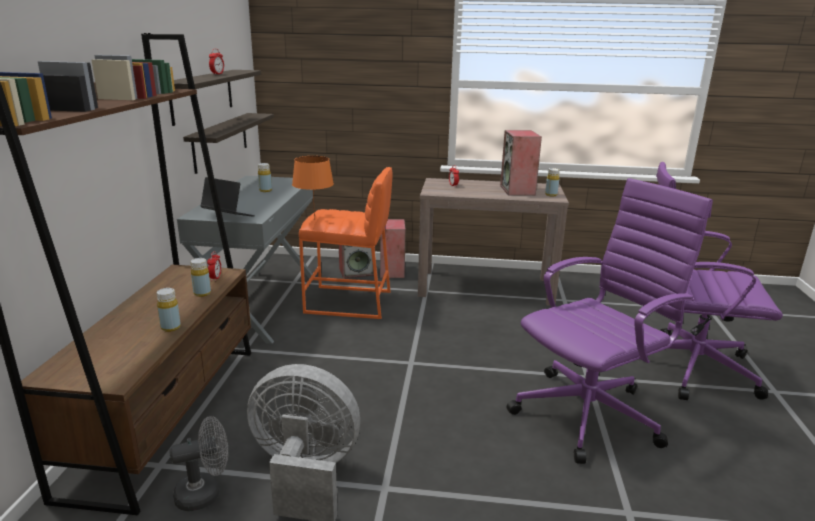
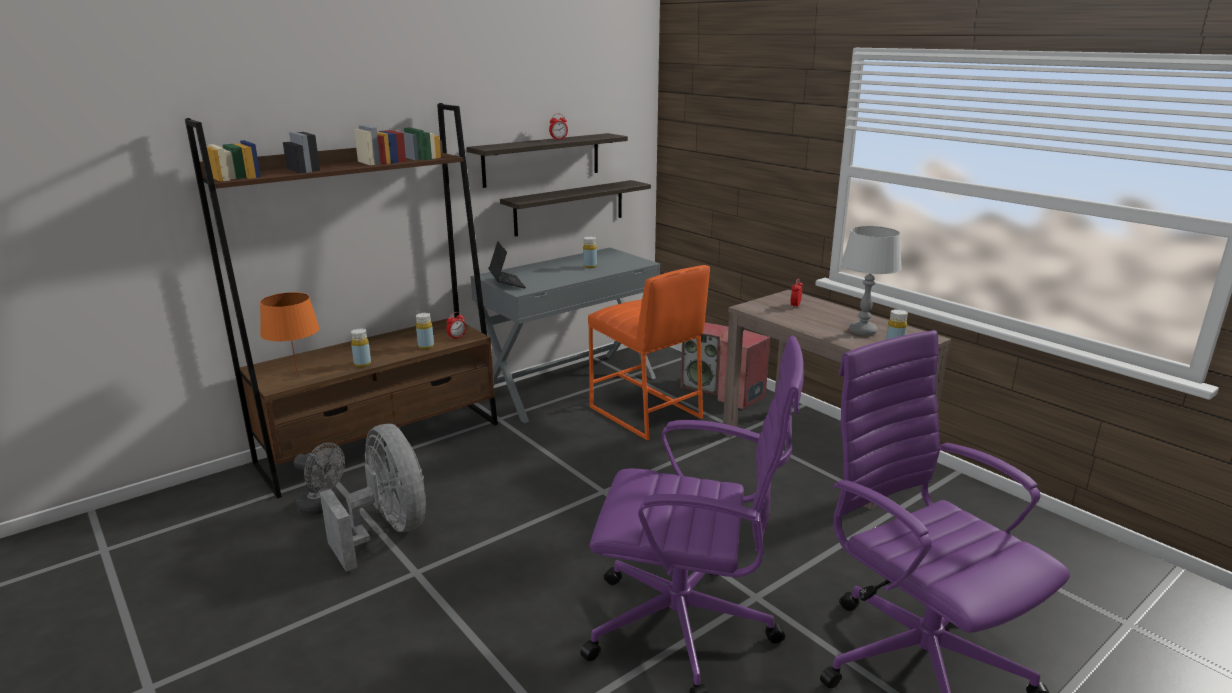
camera: 45 degrees right, 0 degrees up
orange table lamp [292,156,334,220] -> orange table lamp moved to [260,292,319,377]
speaker [500,130,542,195] -> grey table lamp [841,226,902,336]

